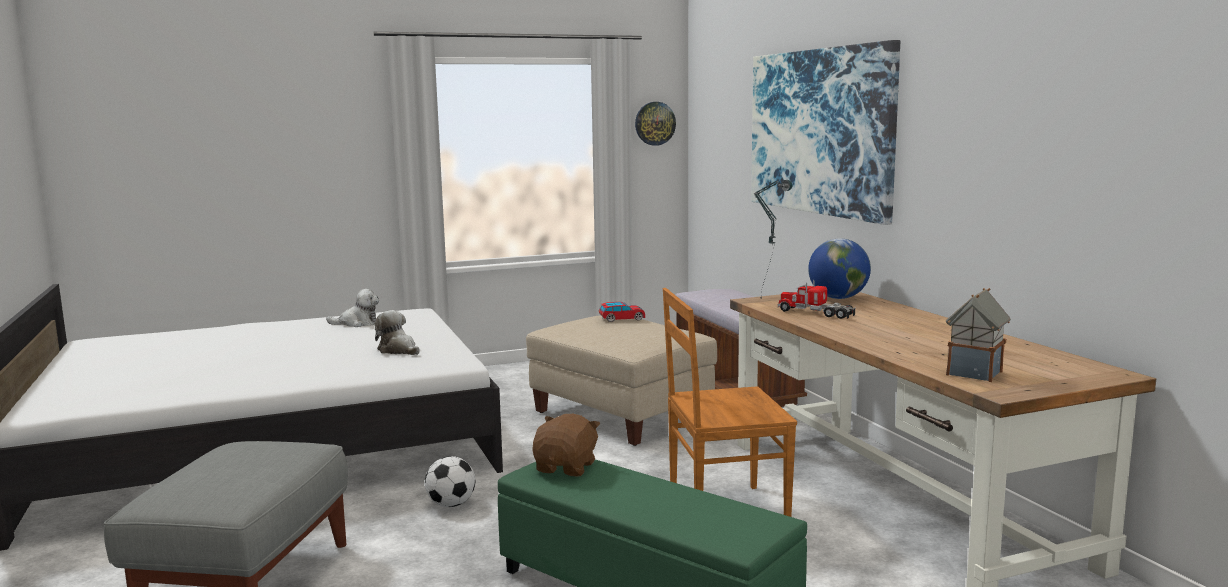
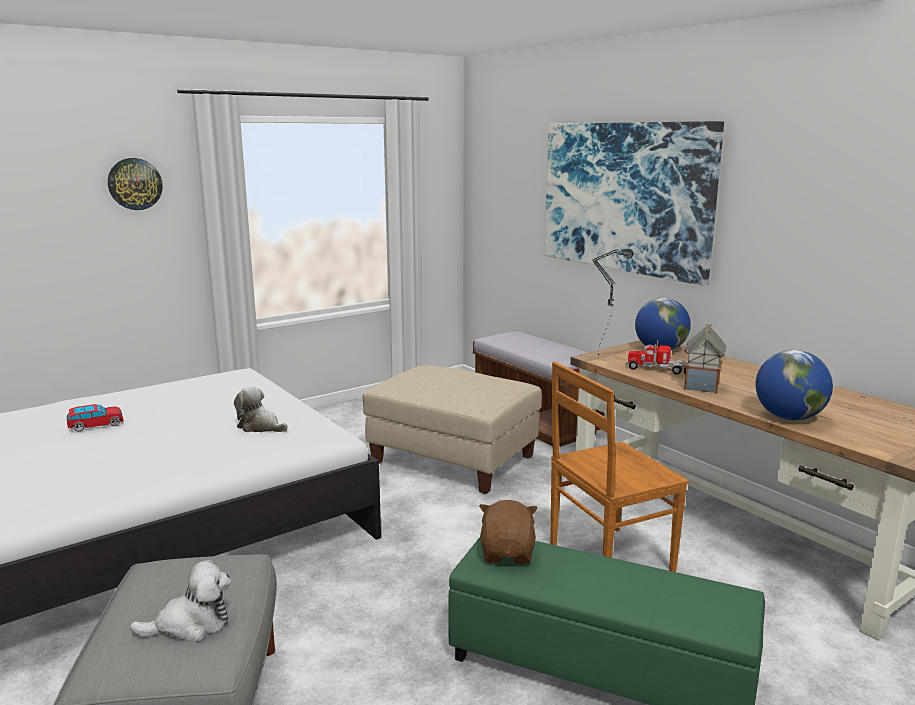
camera: 15 degrees left, 5 degrees up
plush toy [326,289,379,327] -> plush toy moved to [130,560,231,642]
football [425,456,475,507] -> none
toy car [599,302,645,322] -> toy car moved to [67,404,124,431]
wall clock [635,102,676,146] -> wall clock moved to [108,158,163,210]
toy house [946,288,1011,382] -> toy house moved to [684,324,726,394]
none -> globe [756,350,833,420]

